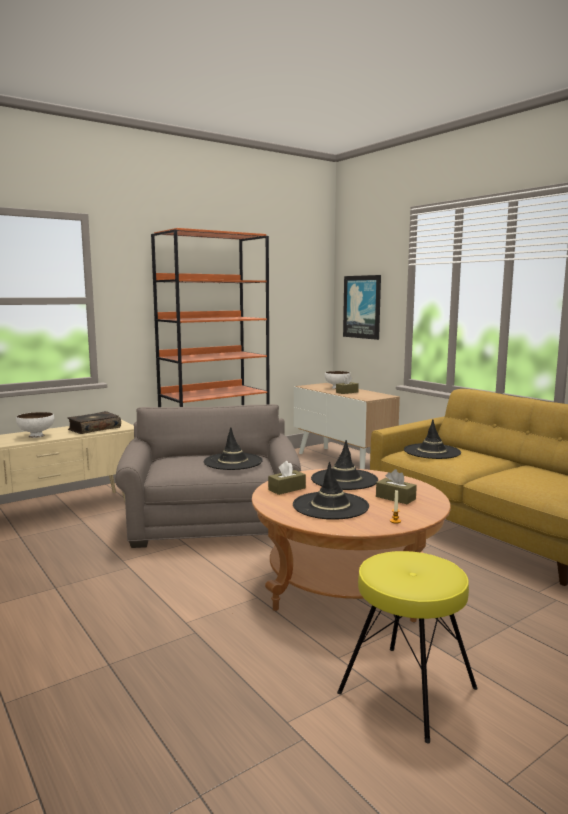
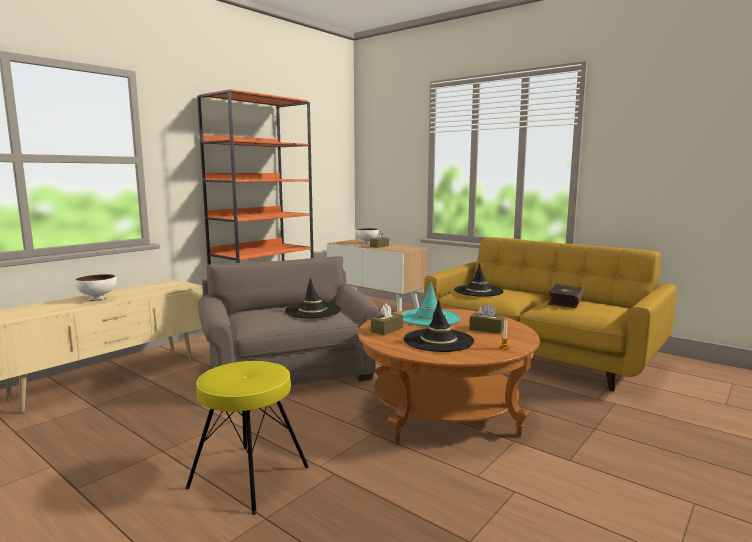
camera: 15 degrees left, 0 degrees up
book [67,411,121,434] -> book moved to [547,284,584,308]
black hat [311,440,378,490] -> turquoise hat [401,282,461,326]
yellow stool [337,551,478,743] -> yellow stool moved to [185,361,309,515]
picture [343,275,381,340] -> none

